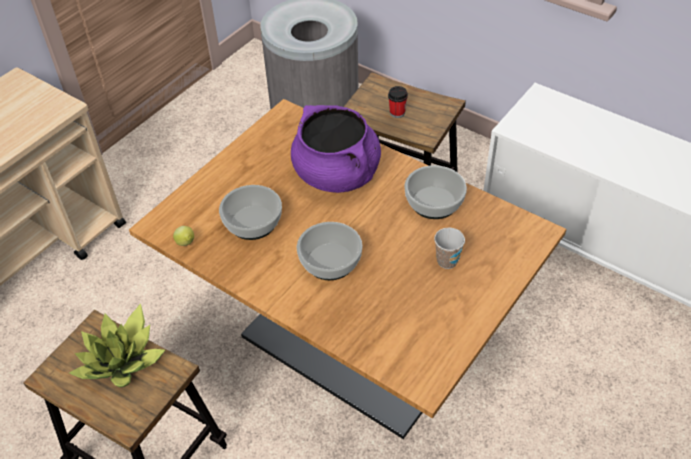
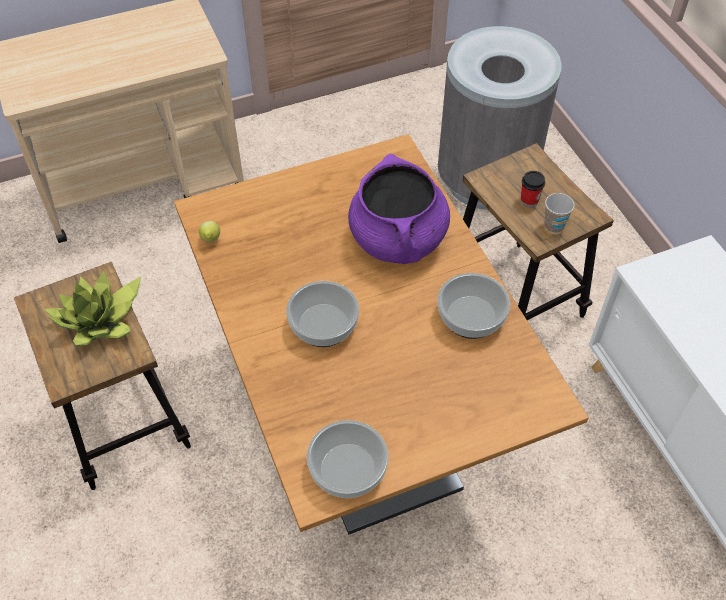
camera: 30 degrees right, 5 degrees up
bowl [219,185,282,240] -> bowl moved to [307,420,389,498]
cup [434,228,465,269] -> cup moved to [544,193,575,233]

